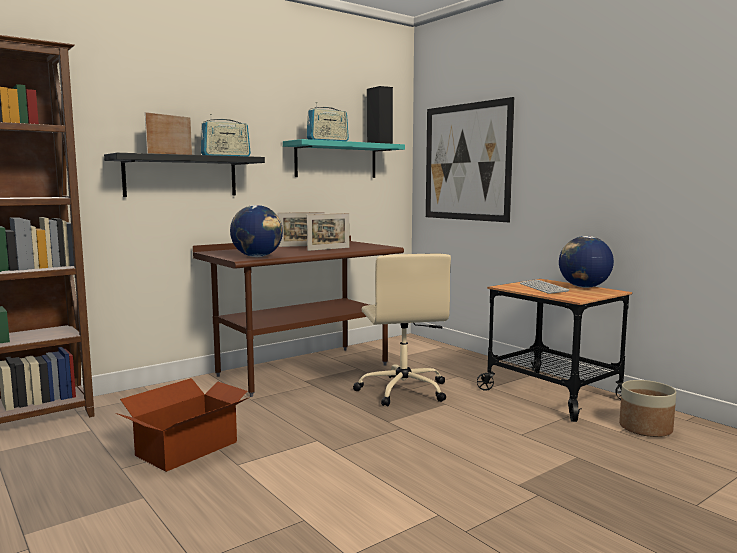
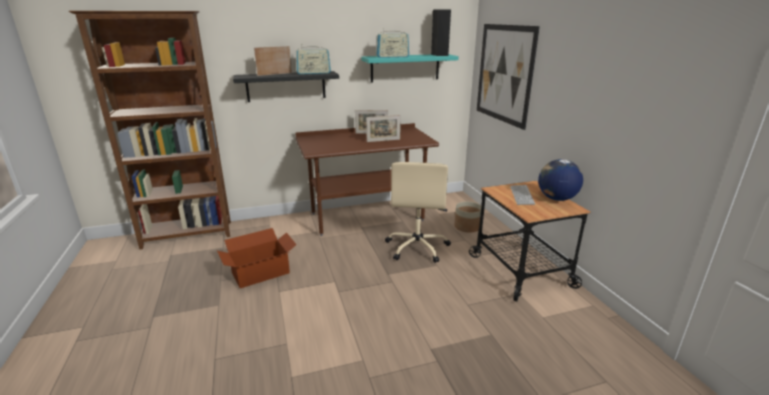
camera: 20 degrees right, 15 degrees up
globe [230,205,283,257] -> none
planter [619,380,676,437] -> planter moved to [455,202,481,233]

